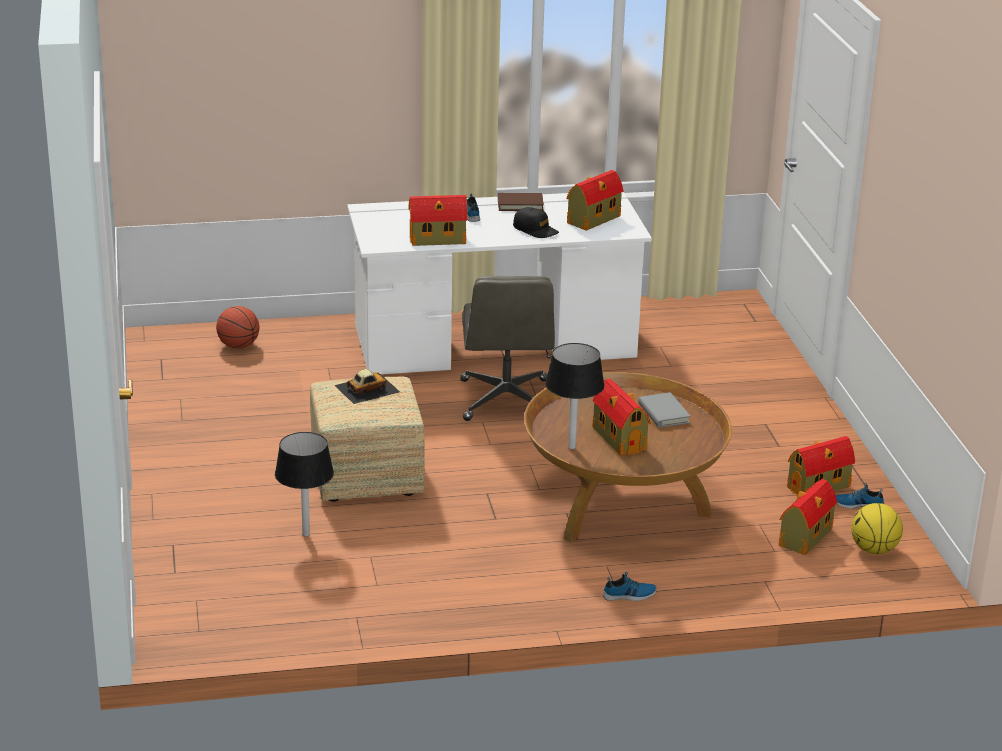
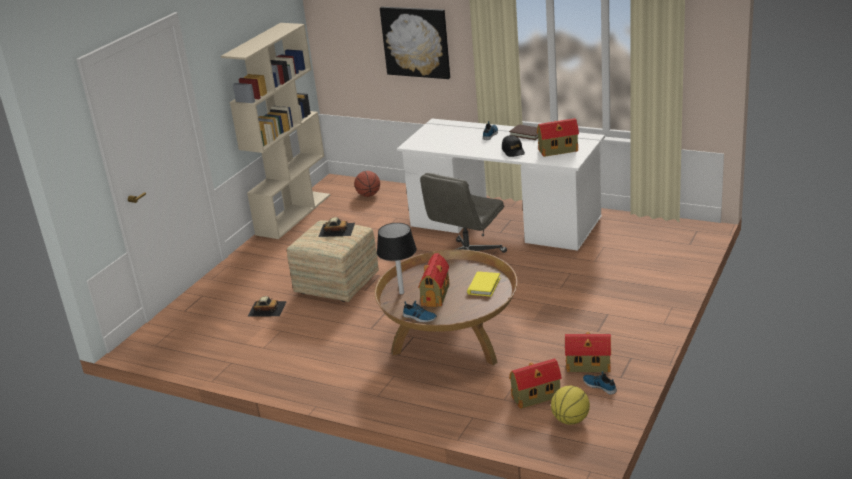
camera: 40 degrees right, 0 degrees up
black table lamp [275,432,334,537] -> toy car [248,296,287,316]
toy house [409,195,468,246] -> none
shoe [603,572,657,601] -> shoe moved to [403,300,437,322]
grey book [638,392,691,428] -> yellow book [467,272,500,297]
none -> beige bookcase [221,23,330,239]
none -> picture [380,7,450,79]

